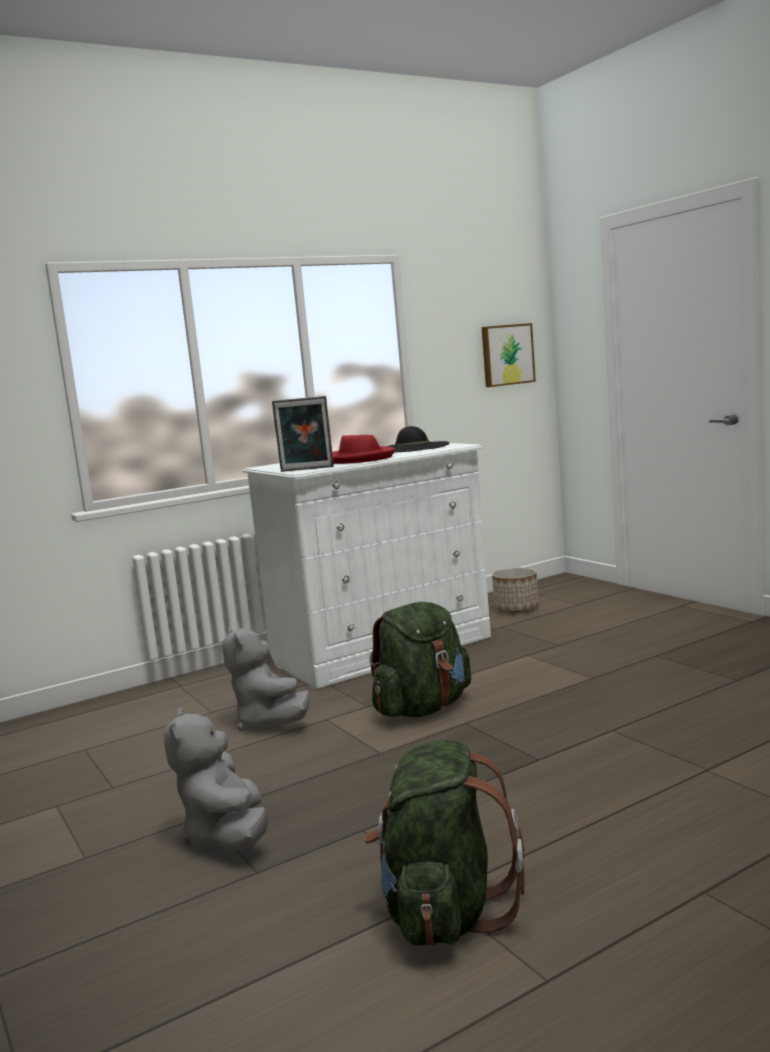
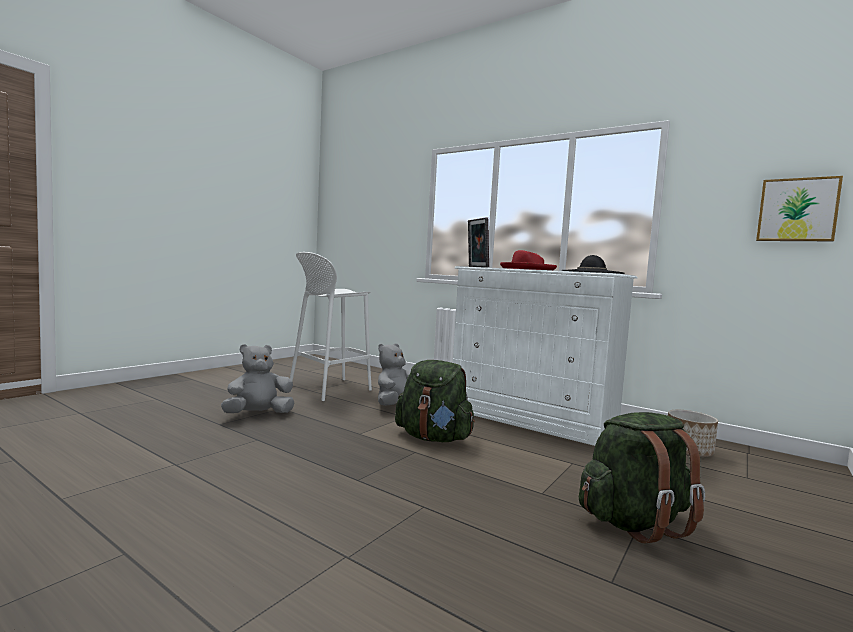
camera: 65 degrees right, 5 degrees down
green backpack [364,740,524,946] -> green backpack moved to [579,412,705,543]
none -> white stool [290,252,372,401]

